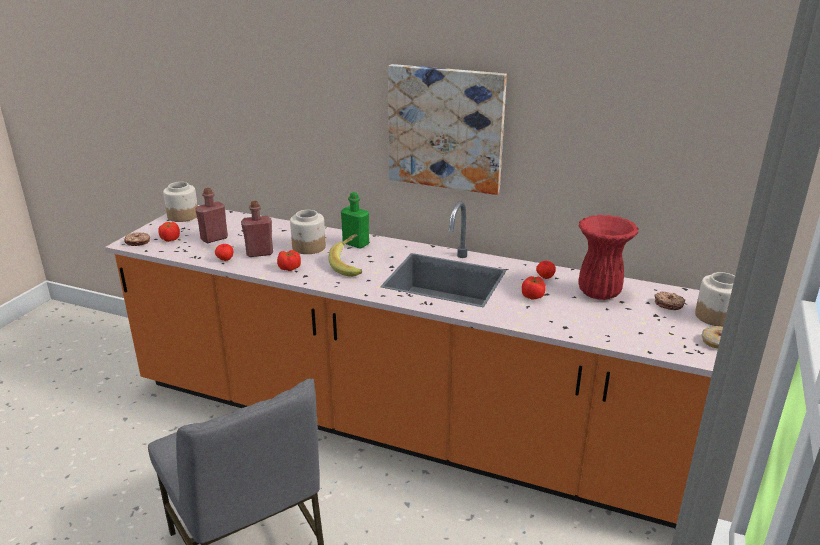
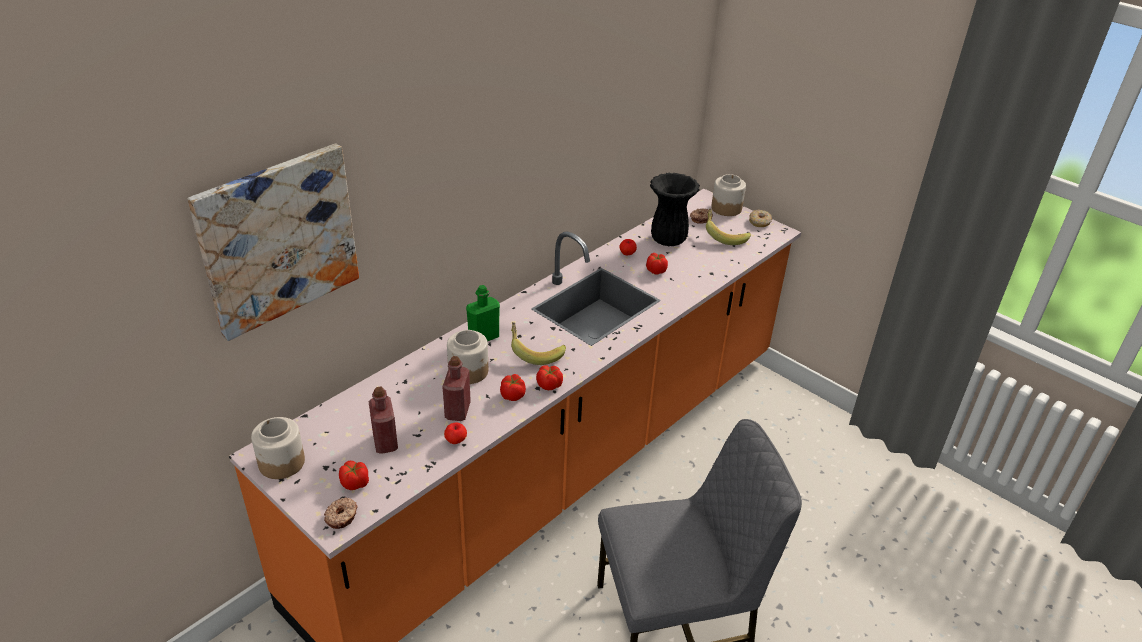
camera: 70 degrees left, 10 degrees up
picture [388,64,507,195] -> picture moved to [187,144,359,341]
red vase [578,215,638,300] -> black vase [650,173,700,246]
none -> tomato [536,365,563,390]
none -> banana [706,208,751,245]

